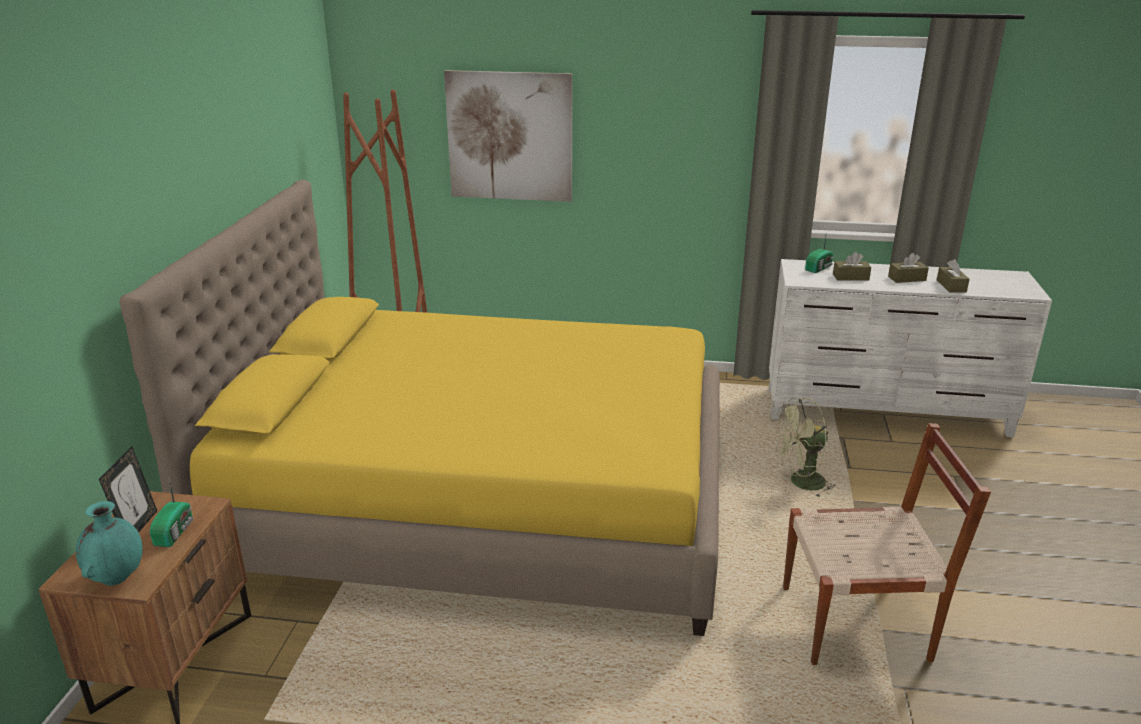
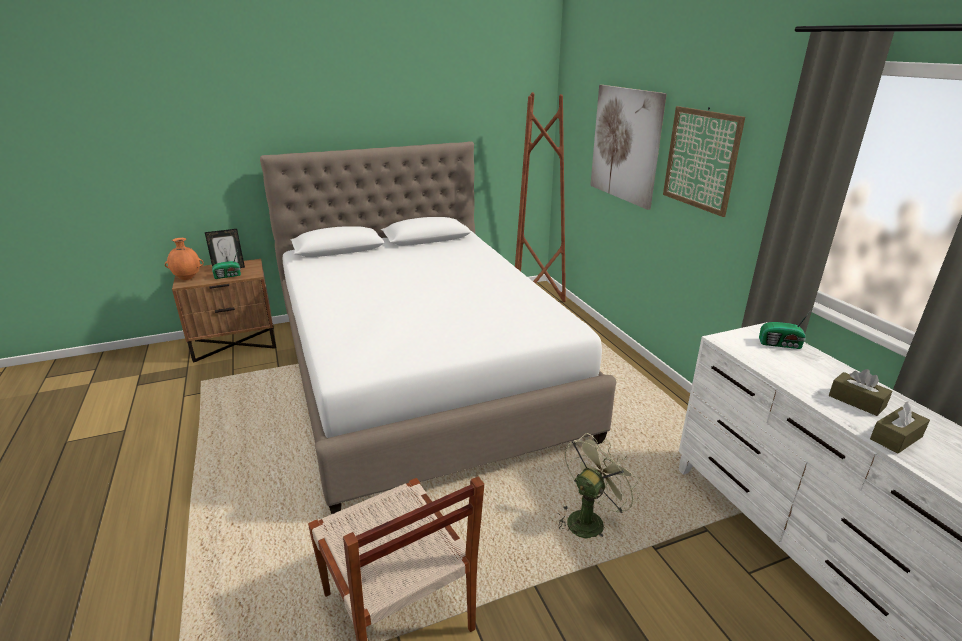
camera: 60 degrees right, 0 degrees up
turquoise vase [75,501,143,586] -> orange vase [165,238,204,280]
yellow bed [119,180,720,636] -> white bed [260,142,616,514]
green fan [773,398,835,498] -> green fan turned 90 degrees clockwise [558,433,640,539]
brown tissue box [833,252,871,281] -> none
none -> picture [663,106,745,217]

